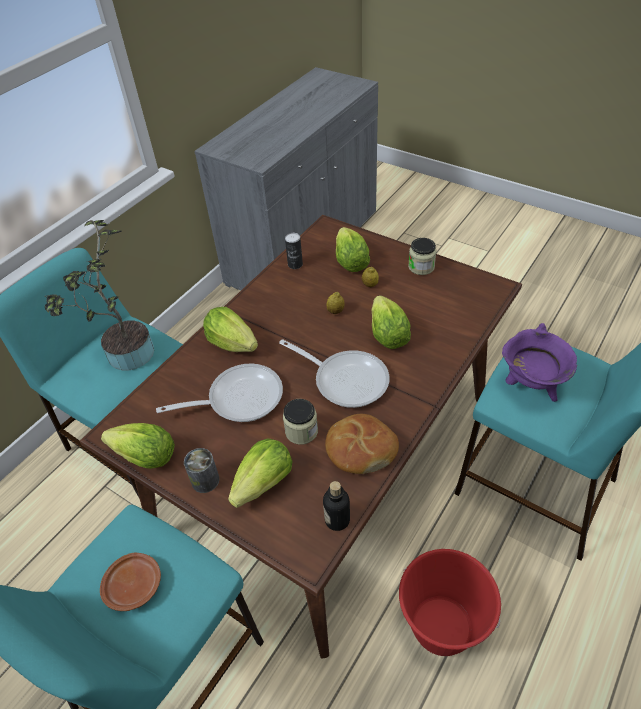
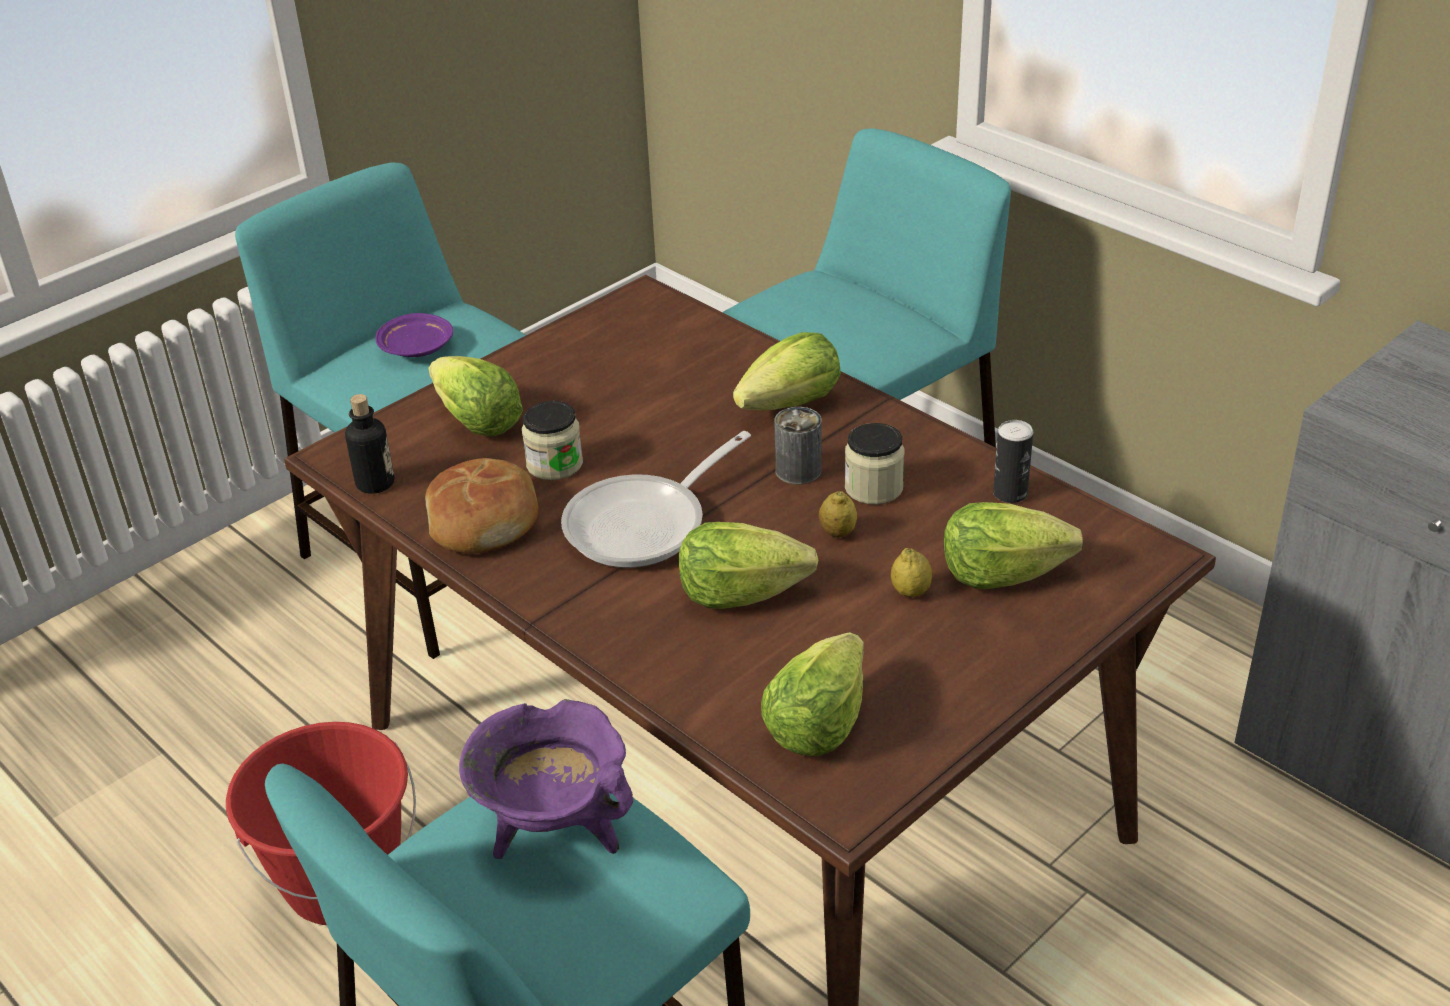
camera: 100 degrees right, 10 degrees down
potted plant [45,220,154,370] -> none
brown plate [100,553,161,611] -> purple plate [375,313,453,357]
lettuce [101,423,175,469] -> lettuce moved to [761,633,864,756]
frying pan [156,363,283,422] -> none
can [184,448,219,493] -> can moved to [774,407,821,485]
jar [408,238,437,275] -> jar moved to [845,423,905,505]

